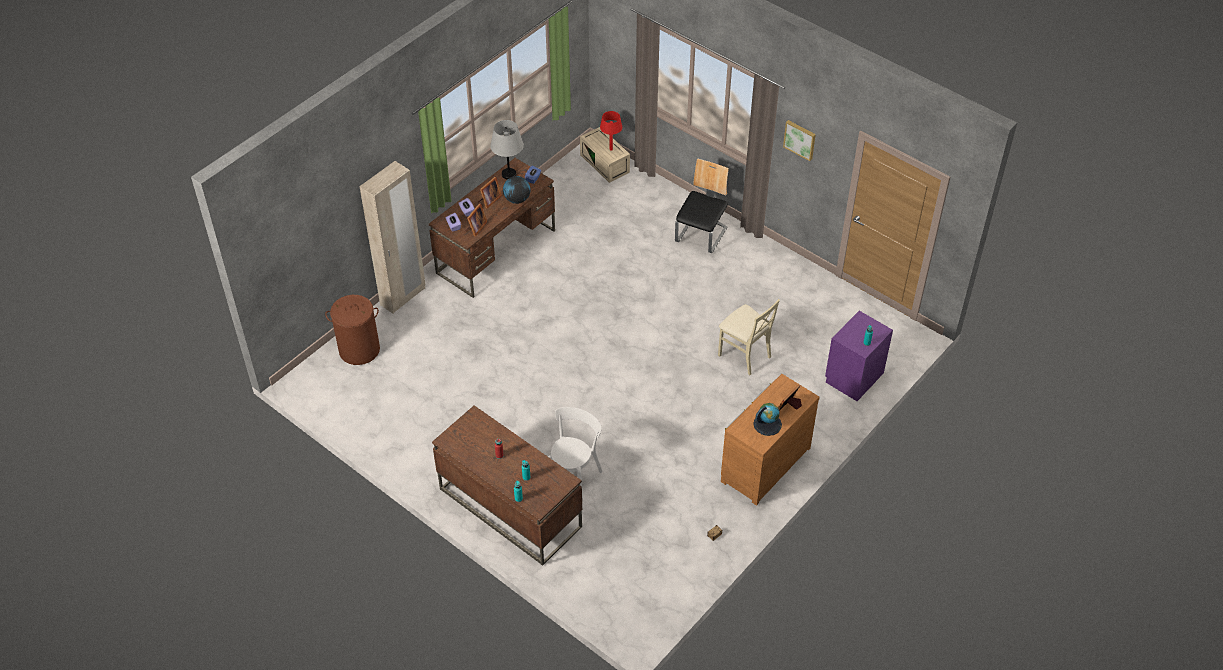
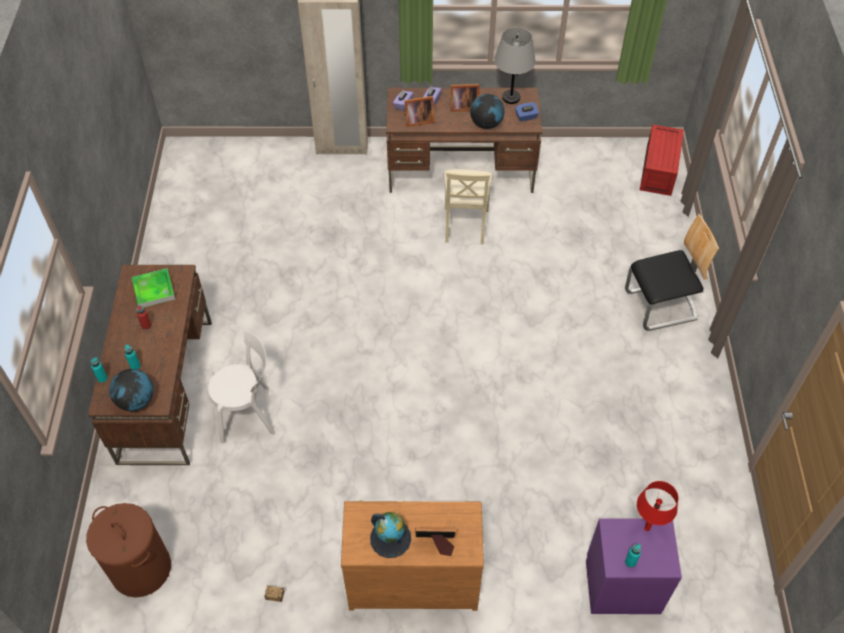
camera: 50 degrees right, 5 degrees up
brown laundry basket [325,295,380,365] -> brown laundry basket moved to [86,503,171,597]
beige storage box [580,127,630,183] -> red storage box [640,125,684,196]
red table lamp [600,111,622,150] -> red table lamp moved to [637,481,678,531]
beige chair [718,299,780,375] -> beige chair moved to [444,169,493,245]
picture [783,120,816,161] -> none
none -> globe [109,369,153,411]
none -> tray [132,268,175,307]

